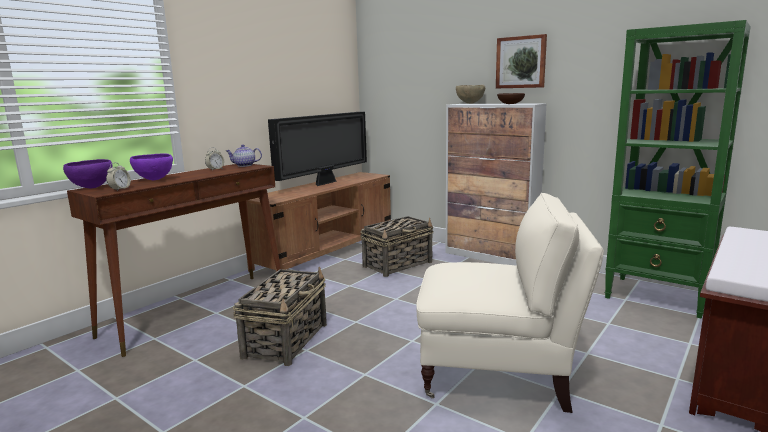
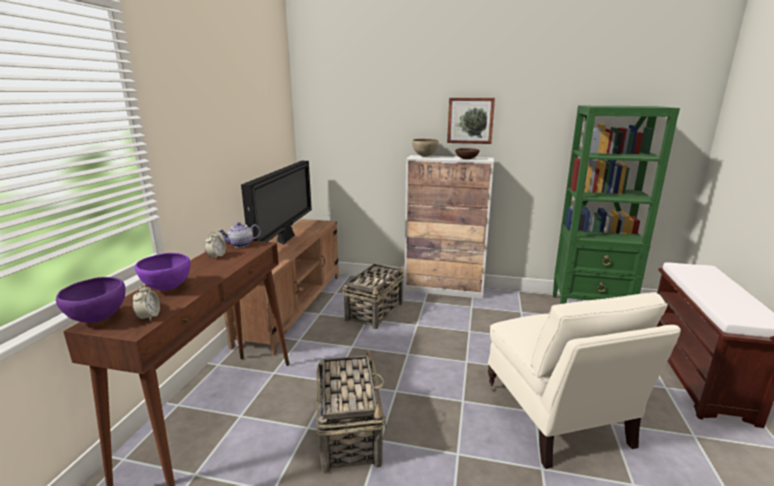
camera: 25 degrees left, 5 degrees up
beige armchair [416,192,604,413] -> beige armchair turned 90 degrees clockwise [488,292,681,469]

